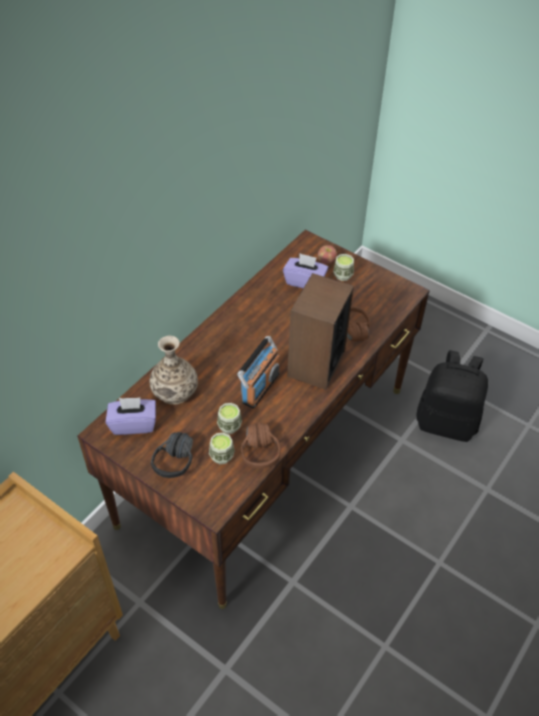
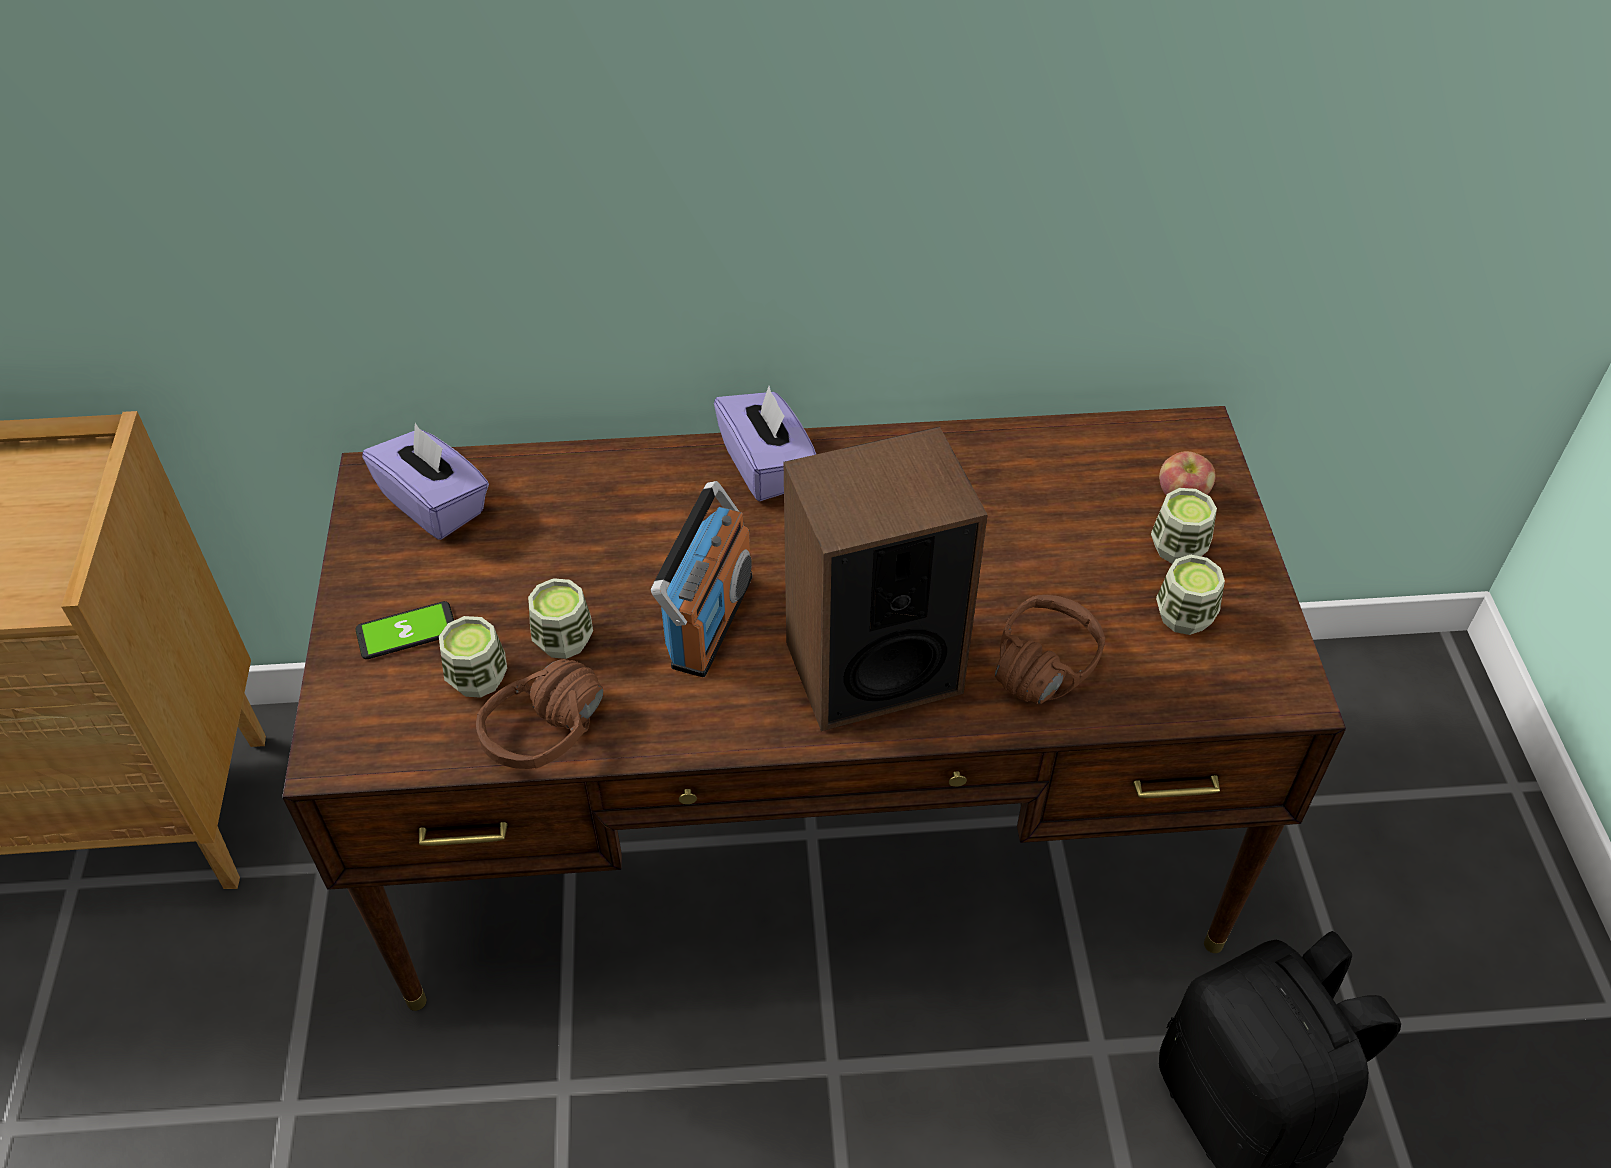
camera: 50 degrees right, 0 degrees up
vase [150,336,198,405] -> none
black headphones [151,432,193,478] -> phone [356,601,454,659]
radio [237,336,280,409] -> radio turned 60 degrees counterclockwise [651,481,752,677]
purple tissue box [283,253,328,288] -> purple tissue box moved to [714,386,816,501]
none -> cup [1156,555,1225,635]

